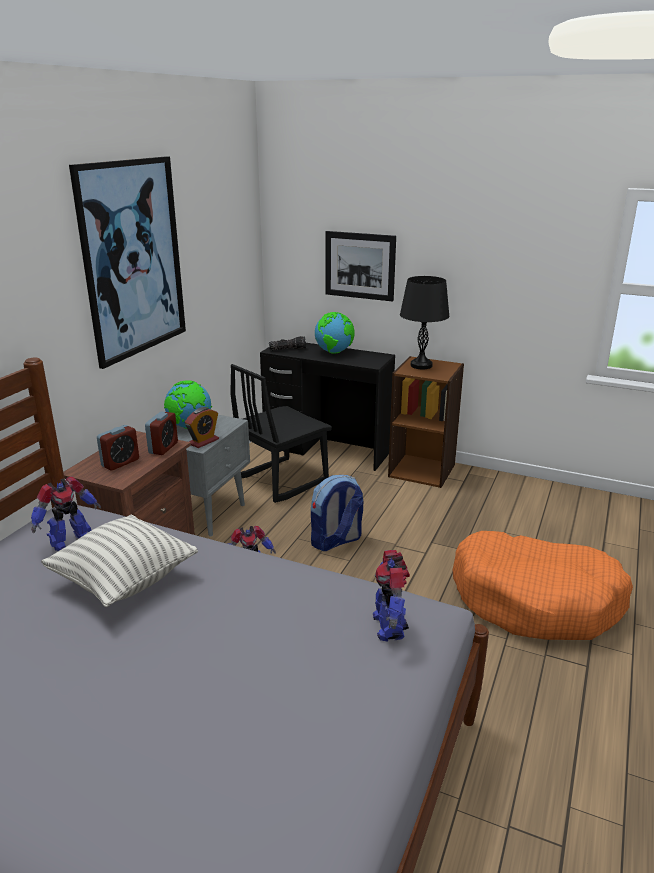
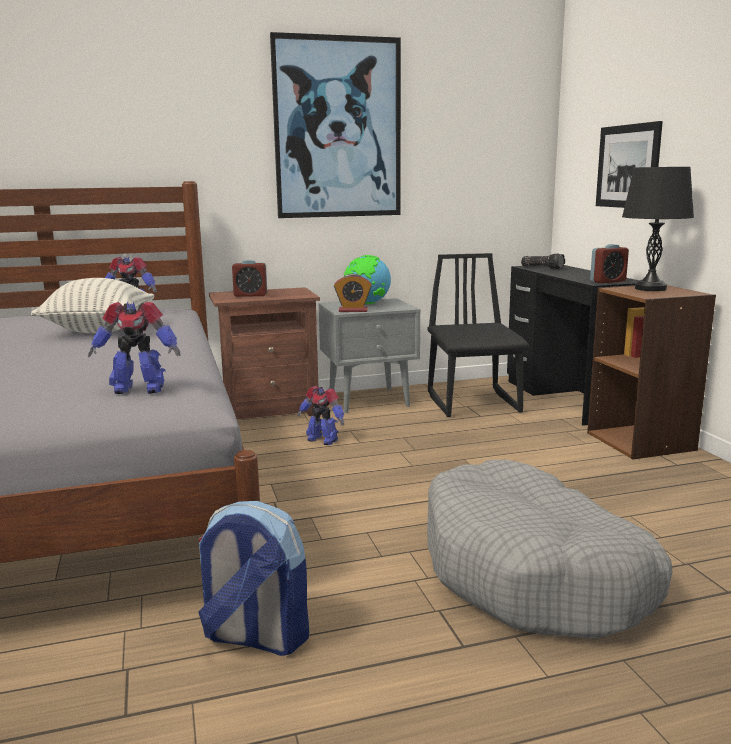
camera: 50 degrees right, 10 degrees down
alarm clock [145,411,178,455] -> alarm clock moved to [590,244,629,283]
black chair [230,364,332,503] -> black chair turned 75 degrees clockwise [428,253,529,417]
backpack [311,475,363,551] -> backpack moved to [198,501,309,656]
globe [315,312,355,354] -> none
toy robot [373,550,410,641] -> toy robot turned 135 degrees counterclockwise [88,301,181,394]
orange dog bed [453,531,633,640] -> grey dog bed [427,459,672,639]

